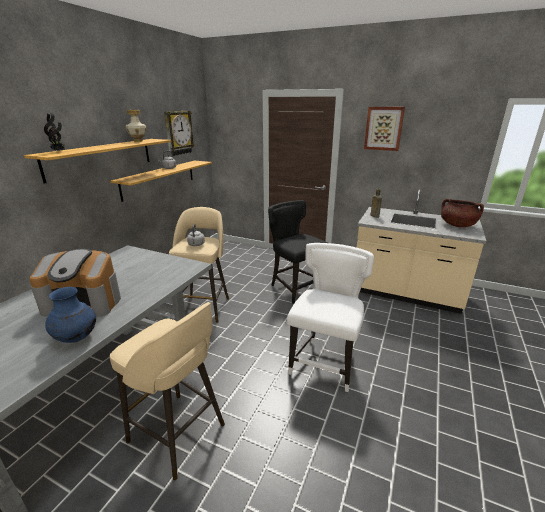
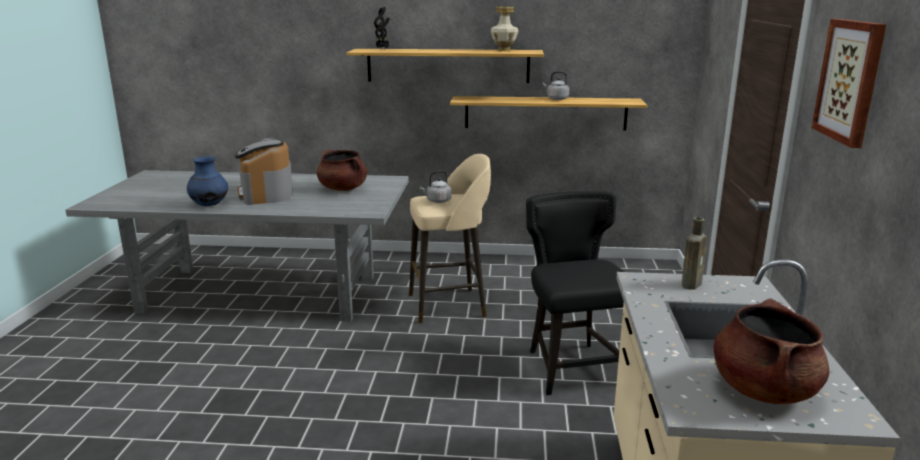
camera: 70 degrees right, 5 degrees down
beige stool [110,302,225,480] -> none
wall clock [164,111,195,156] -> none
black chair [268,200,328,304] -> black chair turned 45 degrees counterclockwise [526,191,625,395]
white chair [287,243,374,392] -> none
none -> brown cooking pot [317,150,367,191]

